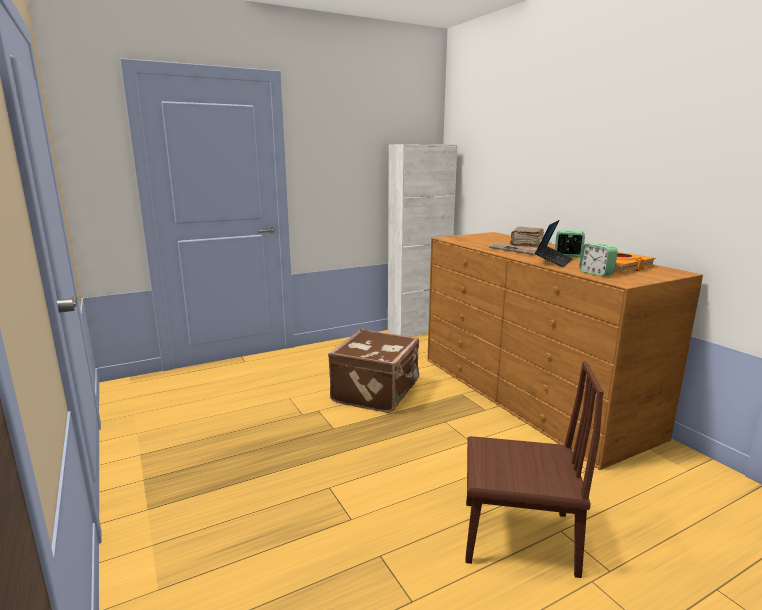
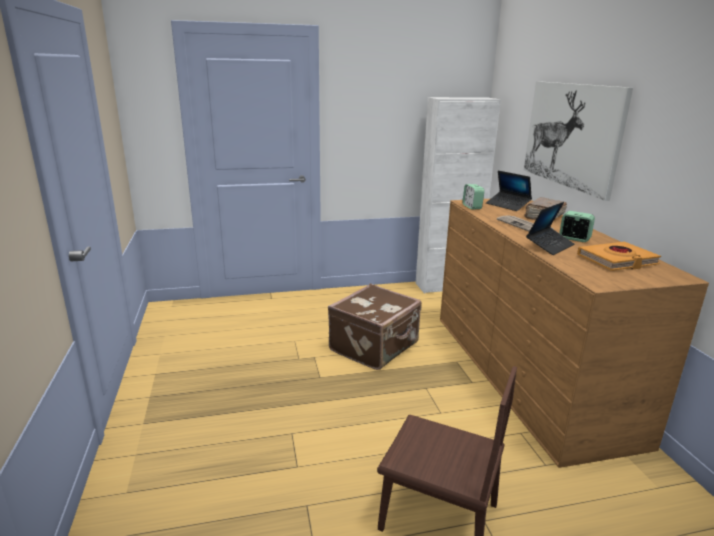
camera: 15 degrees right, 5 degrees up
alarm clock [579,243,618,276] -> alarm clock moved to [462,184,485,210]
none -> laptop [486,171,532,211]
none -> picture [524,81,633,201]

